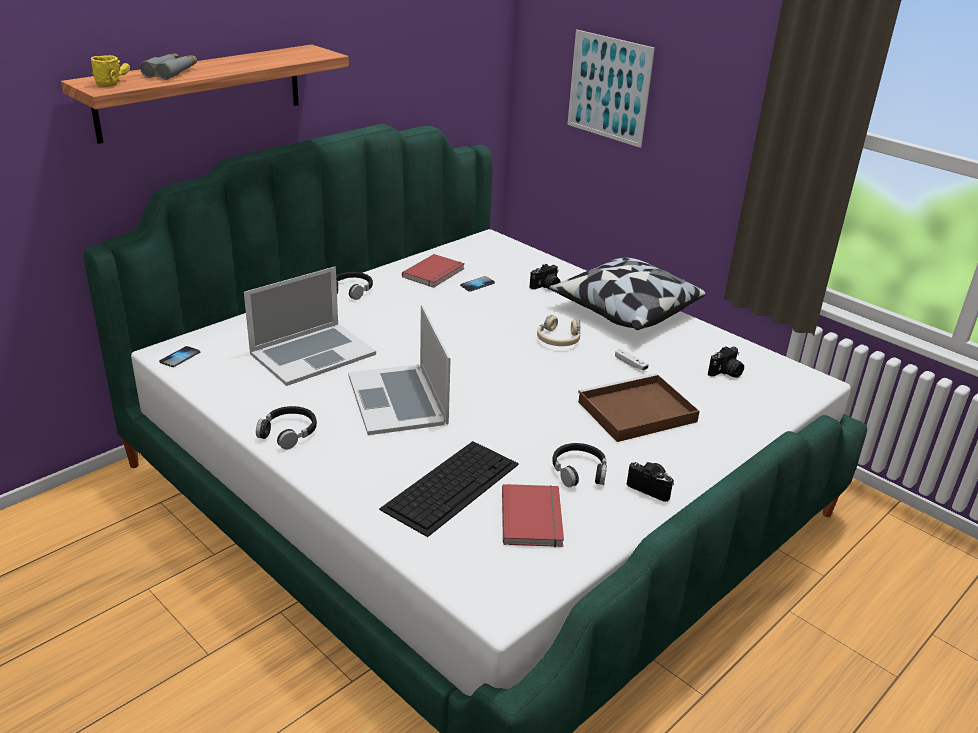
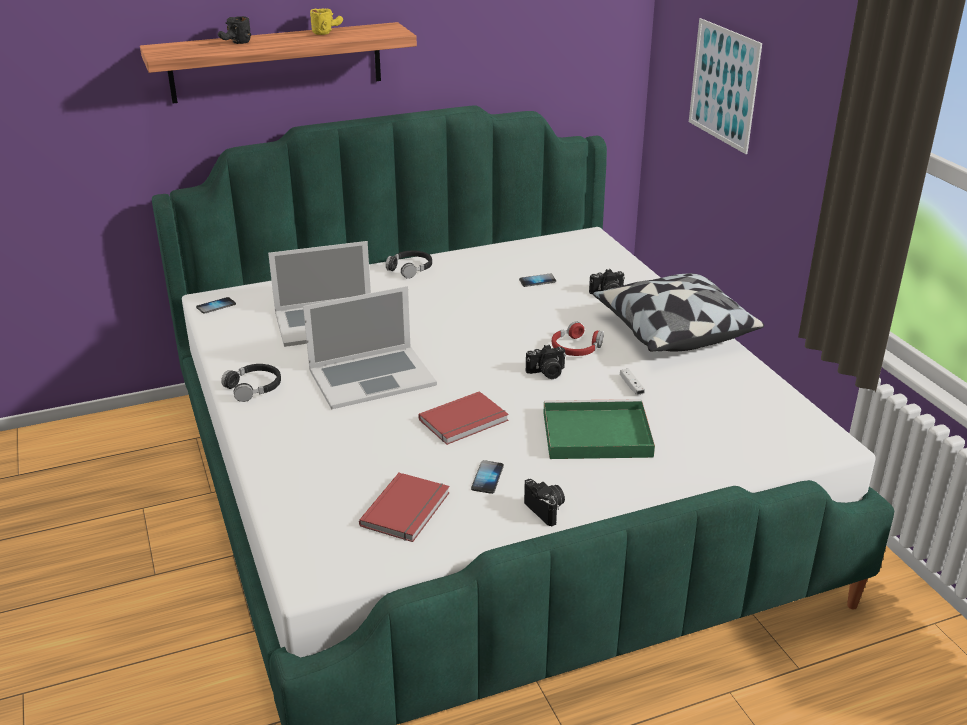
camera: 25 degrees right, 0 degrees up
yellow mug [91,55,130,87] -> yellow mug moved to [310,9,343,35]
grey binoculars [140,54,197,80] -> black mug [218,16,251,44]
laptop [348,305,451,435] -> laptop turned 120 degrees counterclockwise [303,286,437,410]
keyboard [379,441,519,537] -> none
red book [402,254,465,288] -> red book moved to [418,391,509,445]
beige headphones [537,315,580,346] -> red headphones [552,321,603,356]
black headphones [552,443,607,487] -> phone [471,460,504,494]
brown tray [578,373,700,442] -> green tray [543,399,655,459]
camera [708,346,744,378] -> camera moved to [526,344,566,379]

